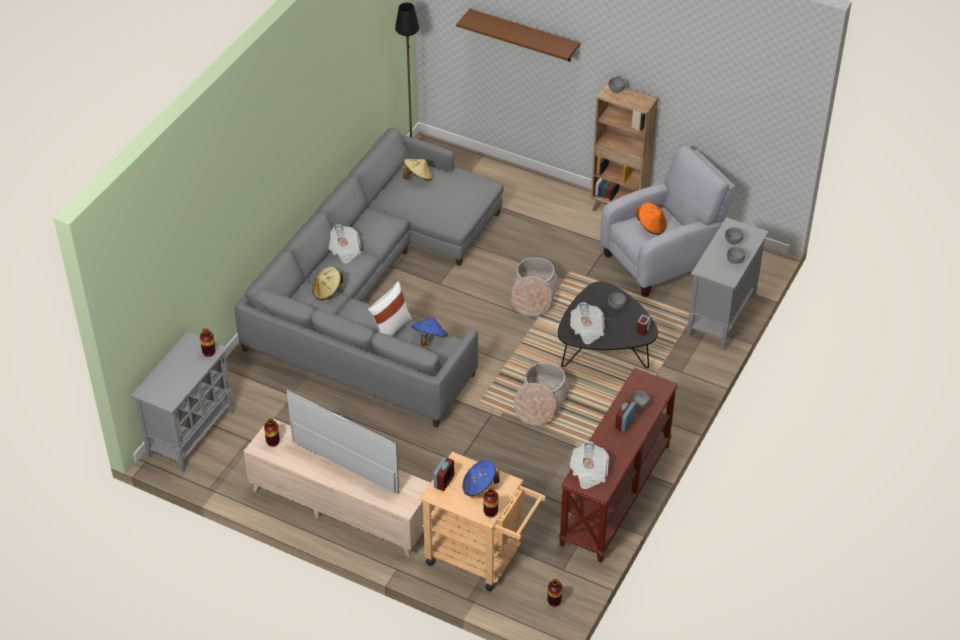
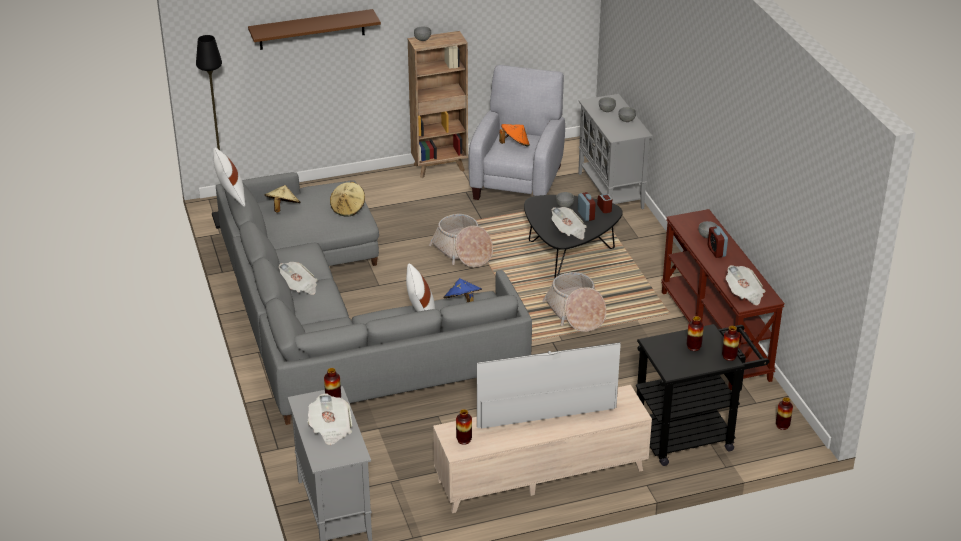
camera: 45 degrees left, 10 degrees down
beige hat [312,267,343,300] -> beige hat moved to [330,182,365,217]
beige cart [420,452,546,591] -> black cart [636,324,769,466]
alarm clock [433,457,454,491] -> alarm clock moved to [578,192,596,221]
blue hat [462,460,499,496] -> vase [687,316,704,351]
none -> white pillow [213,148,245,207]
none -> newspaper [308,393,352,445]

